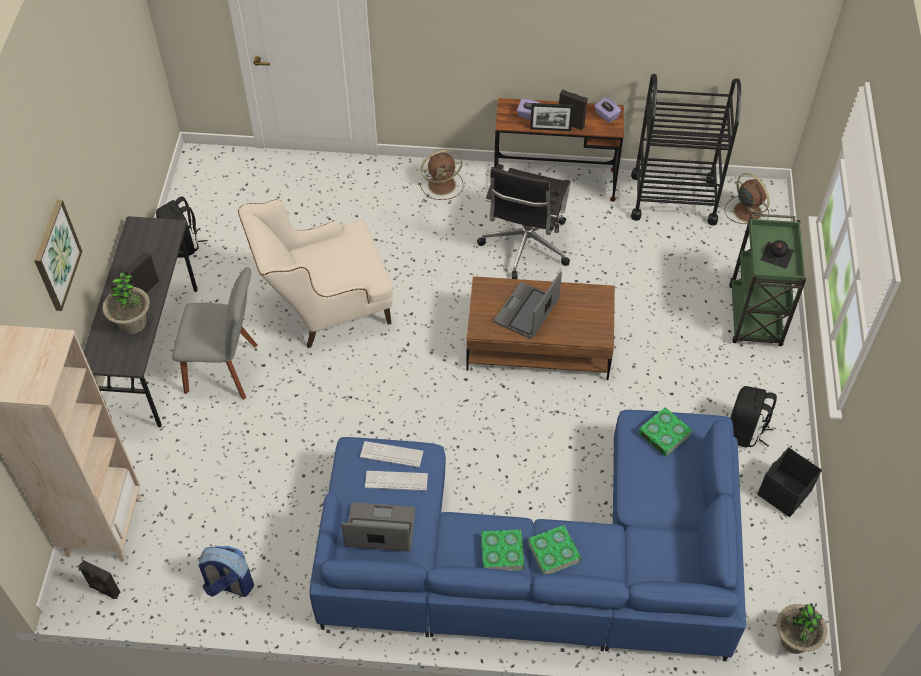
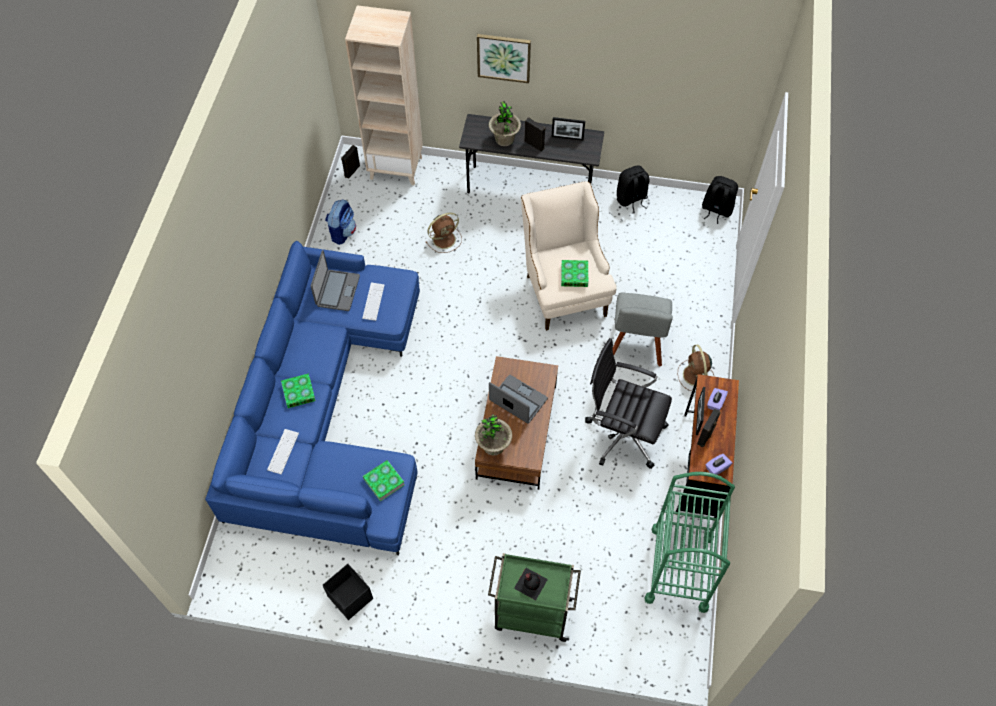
camera: 95 degrees right, 5 degrees up
grey chair [172,267,258,400] -> grey chair moved to [612,292,673,367]
keyboard [360,441,423,467] -> keyboard moved to [267,429,299,475]
book [481,530,525,571] -> book moved to [561,260,588,287]
black cart [631,74,741,226] -> green cart [644,472,735,613]
brown fan [725,173,770,224] -> brown fan moved to [426,213,462,253]
black backpack [730,386,777,447] -> black backpack moved to [702,176,738,224]
potted plant [776,603,827,654] -> potted plant moved to [475,414,512,455]
none -> picture frame [552,117,585,141]

